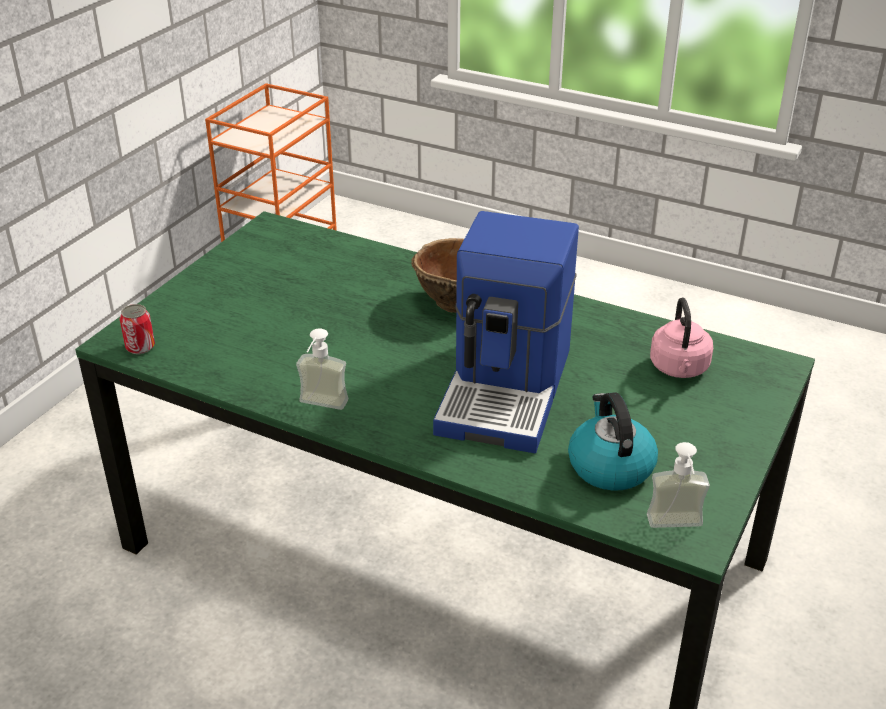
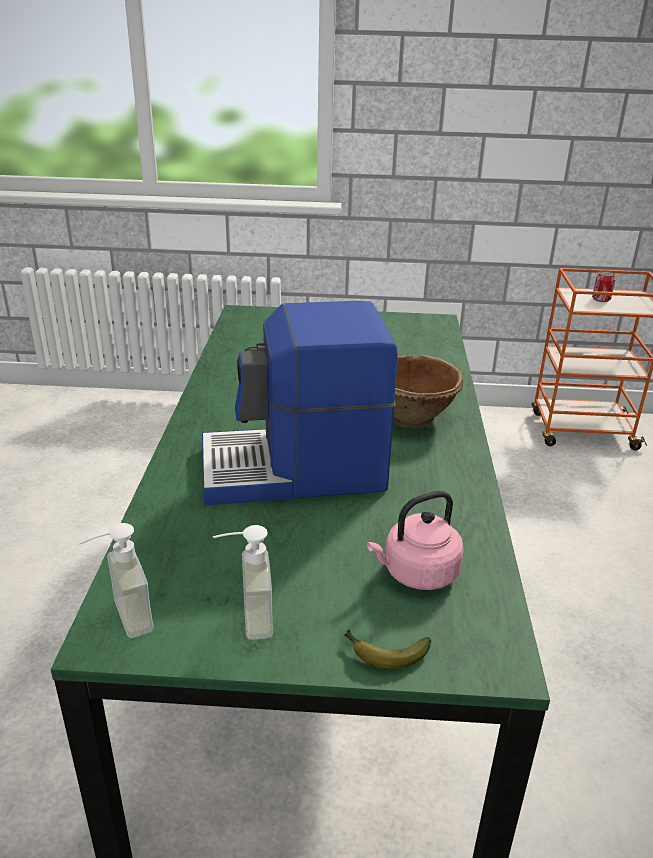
camera: 65 degrees right, 5 degrees down
can [120,304,155,354] -> can moved to [592,271,616,302]
soap dispenser [296,328,348,410] -> soap dispenser moved to [213,525,273,640]
kettle [568,392,658,491] -> none
none -> banana [344,629,431,669]

